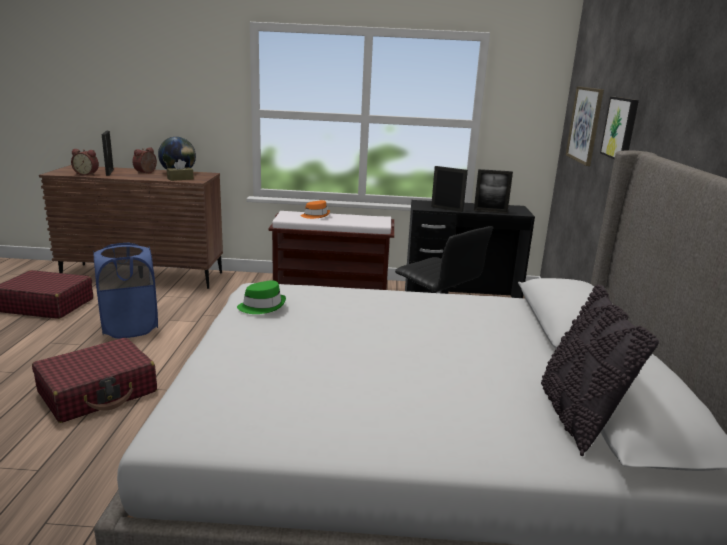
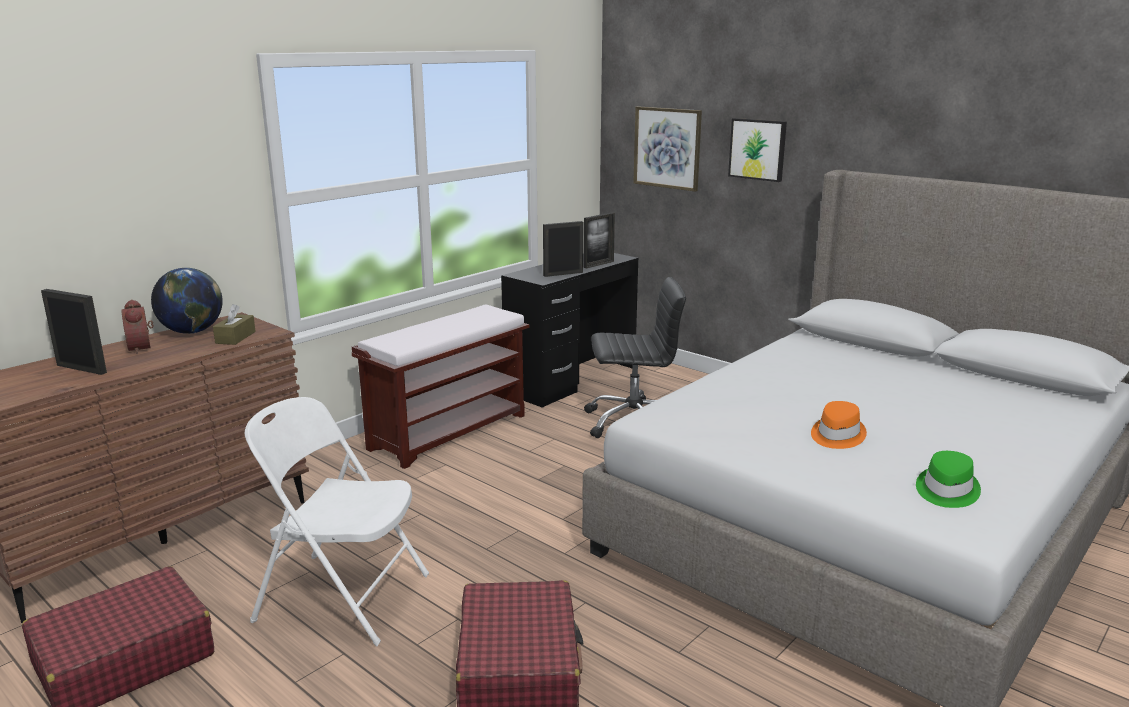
camera: 50 degrees left, 0 degrees up
alarm clock [71,149,99,176] -> none
blue laundry basket [93,242,158,338] -> white chair [245,397,429,646]
green hat [237,280,286,314] -> green hat moved to [916,451,981,508]
orange hat [300,200,330,219] -> orange hat moved to [811,401,867,449]
black pillow [541,285,659,456] -> none

